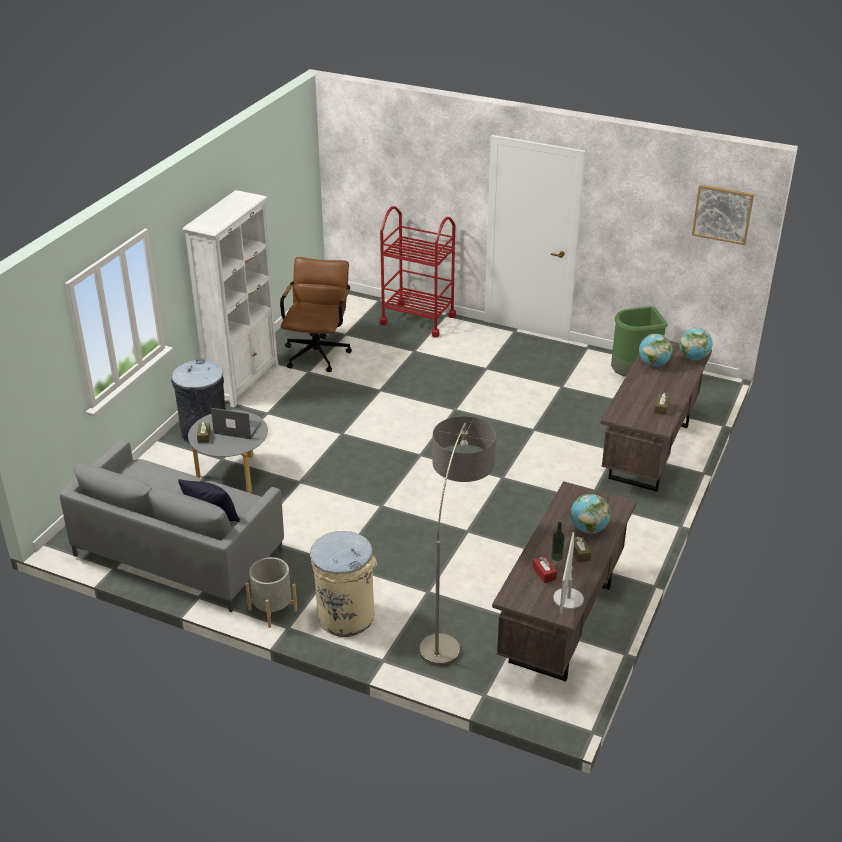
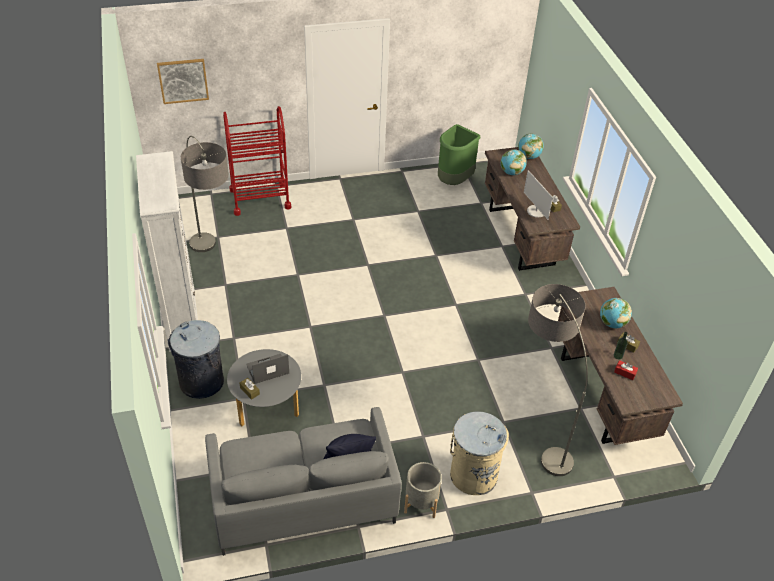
camera: 40 degrees left, 10 degrees up
brown office chair [280,257,352,372] -> floor lamp [181,136,229,252]
monitor [553,532,584,614] -> monitor moved to [524,170,553,220]
picture [692,185,754,245] -> picture moved to [157,59,209,104]

